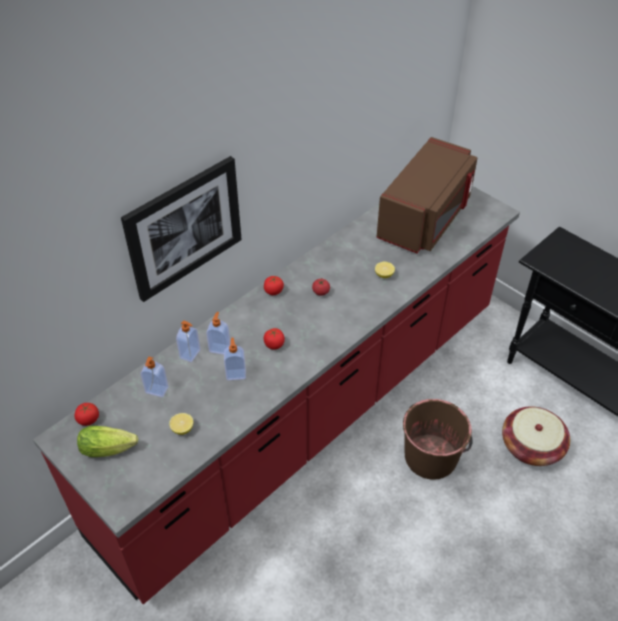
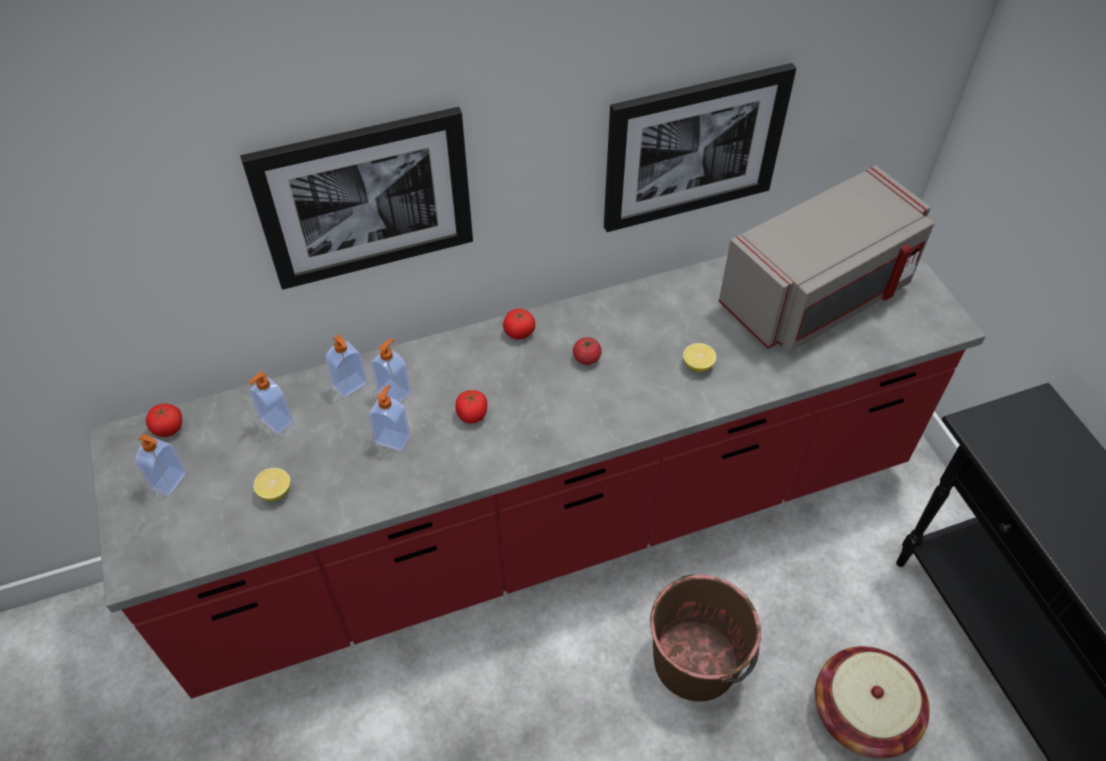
camera: 25 degrees right, 5 degrees up
lettuce [77,426,138,457] -> soap dispenser [135,433,187,496]
brown microwave [376,137,478,253] -> grey microwave [719,165,935,352]
none -> picture [604,63,796,232]

